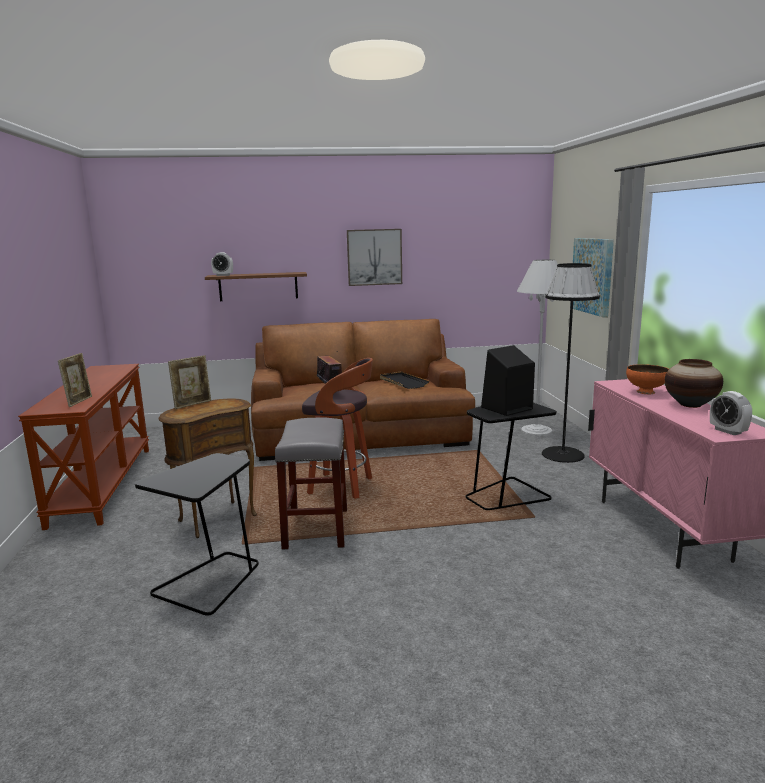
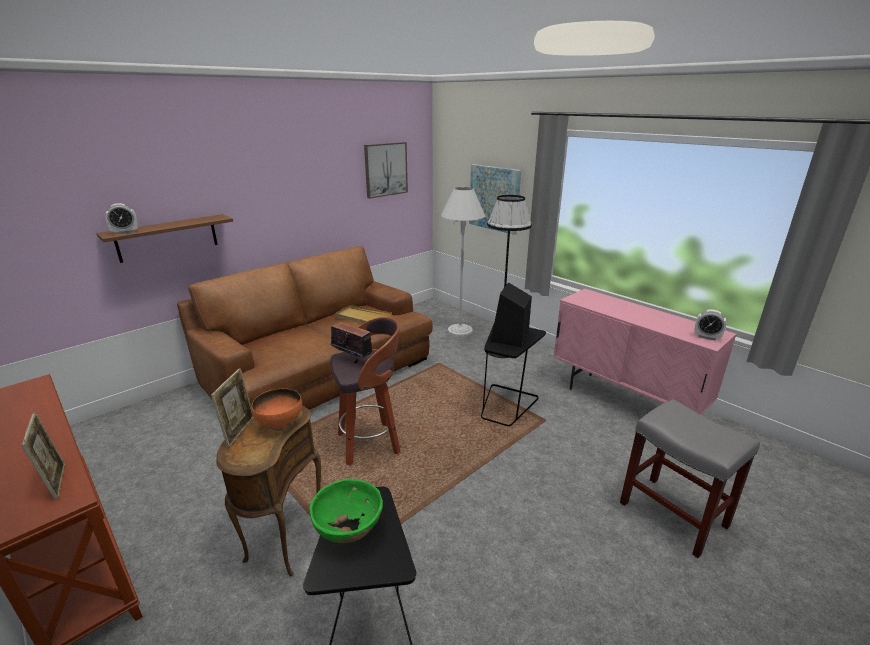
camera: 35 degrees left, 10 degrees up
grey stool [275,417,347,550] -> grey stool moved to [620,399,760,559]
picture [347,229,402,286] -> picture moved to [364,142,408,199]
black tray [380,371,430,389] -> beige tray [335,305,392,323]
orange bowl [626,364,669,394] -> orange bowl moved to [252,388,302,431]
vase [665,359,723,408] -> none
none -> green bowl [309,479,383,543]

